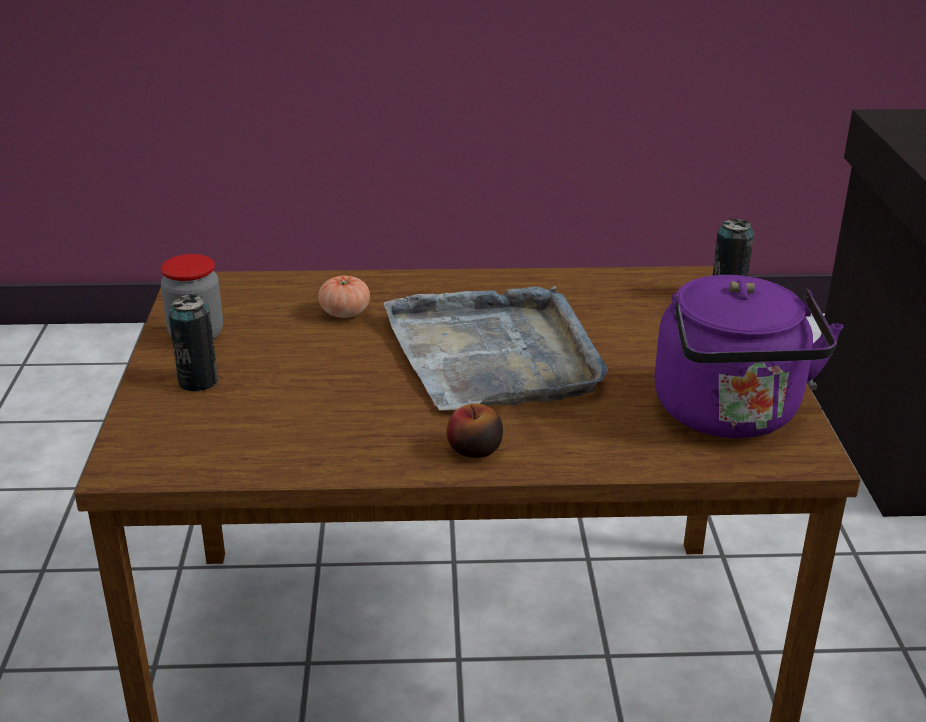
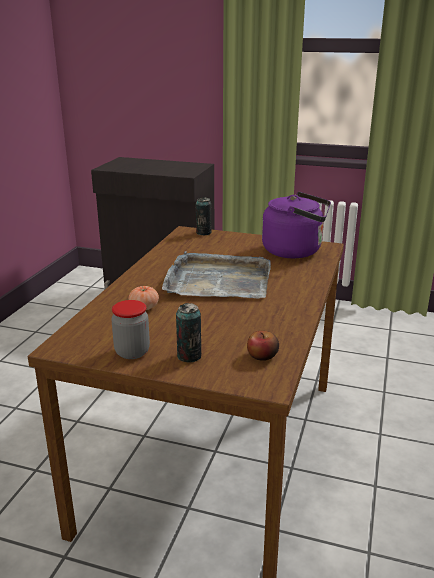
camera: 70 degrees left, 5 degrees down
apple [447,403,503,458] -> apple moved to [247,330,279,361]

